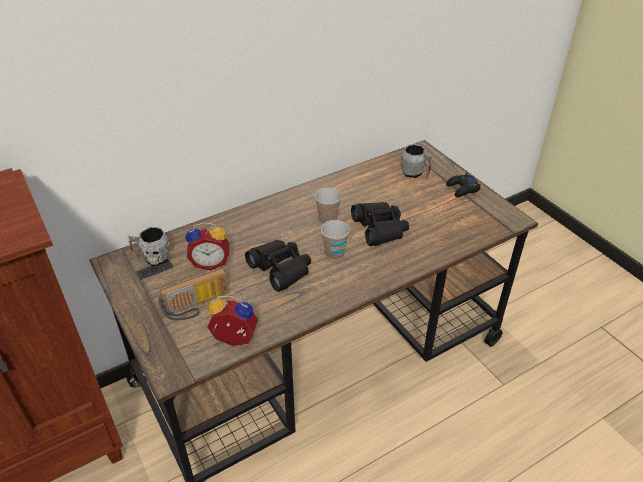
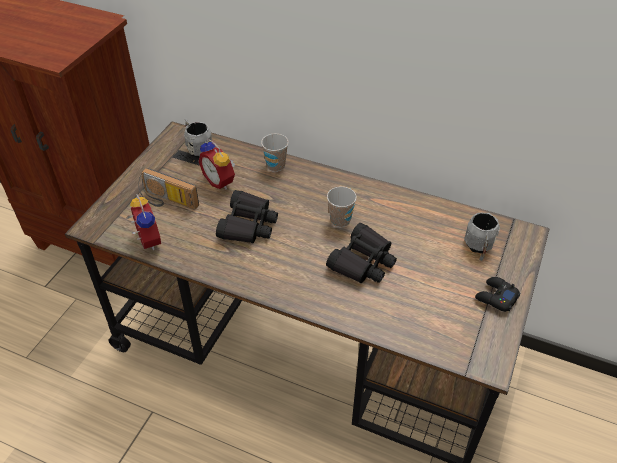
camera: 55 degrees right, 5 degrees up
cup [321,220,350,260] -> cup moved to [261,134,289,172]

